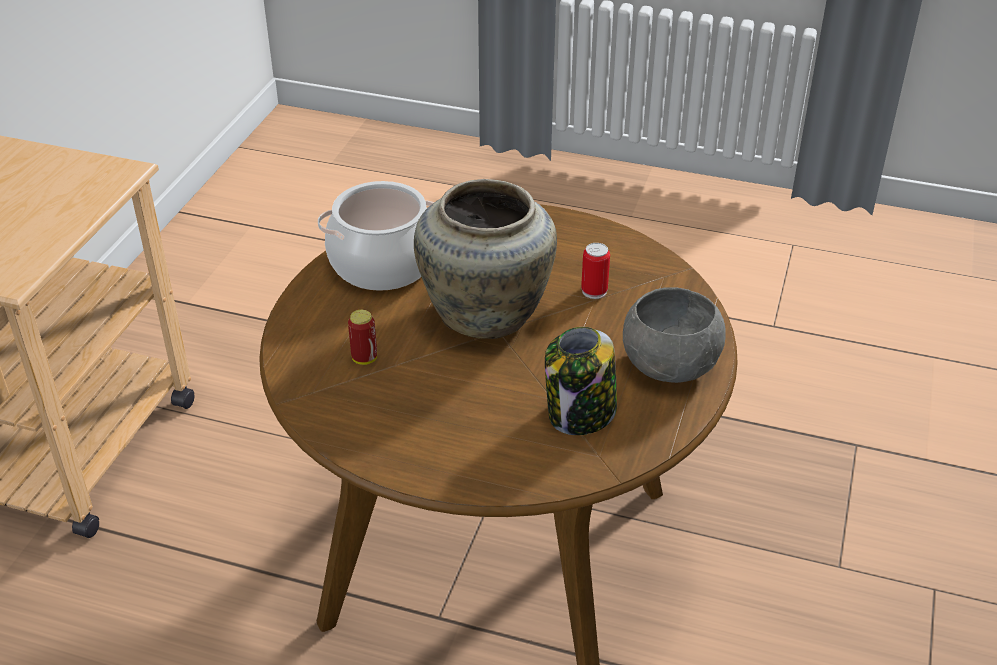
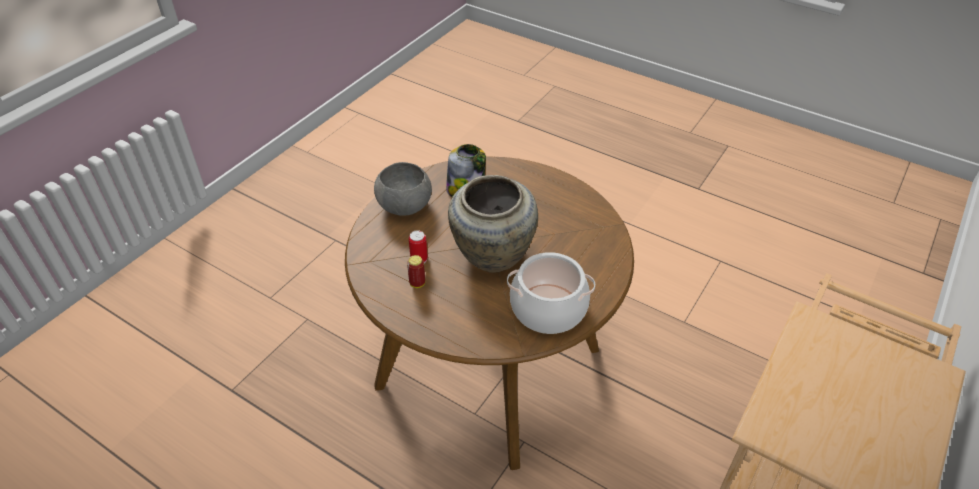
camera: 165 degrees left, 5 degrees up
can [348,310,377,365] -> can moved to [407,255,425,288]

